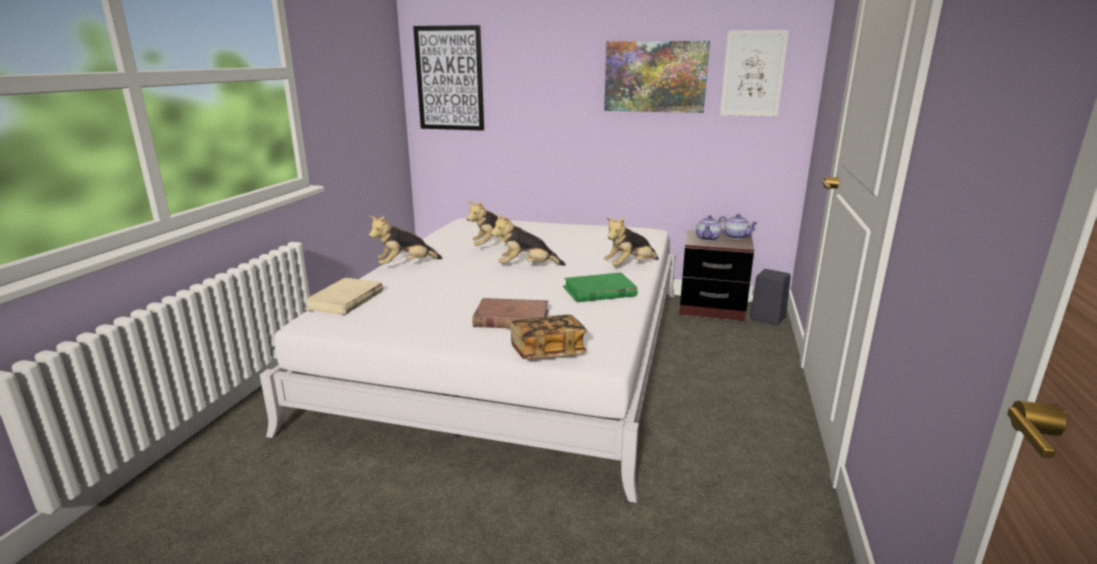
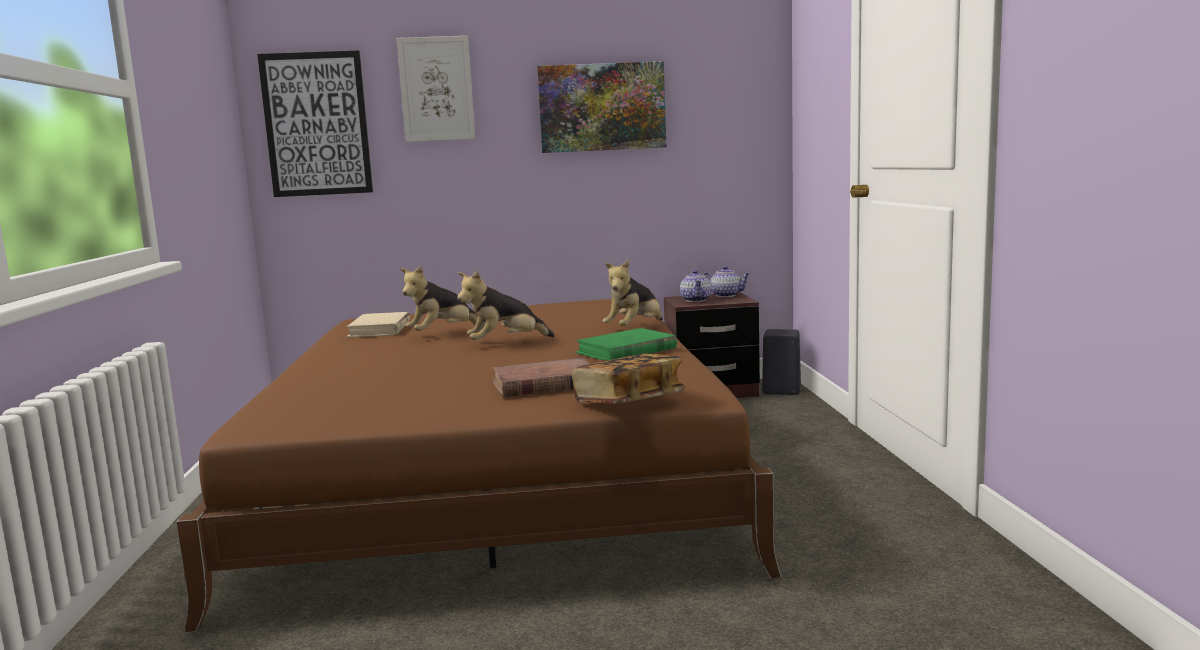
camera: 20 degrees left, 10 degrees down
white bed [260,218,675,503] -> brown bed [177,299,781,633]
beige book [304,278,383,315] -> beige book moved to [347,312,410,337]
plush toy [369,216,442,265] -> none
picture [720,30,789,117] -> picture moved to [397,36,475,142]

